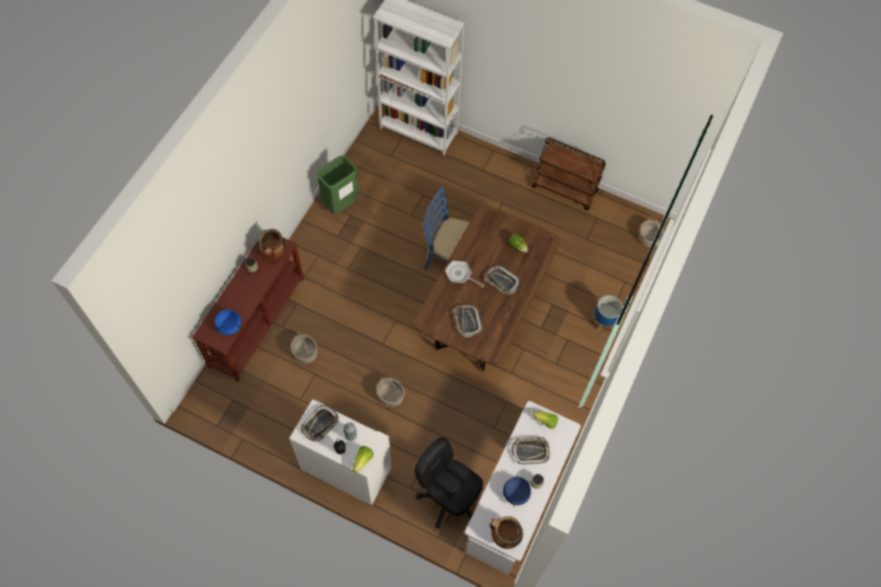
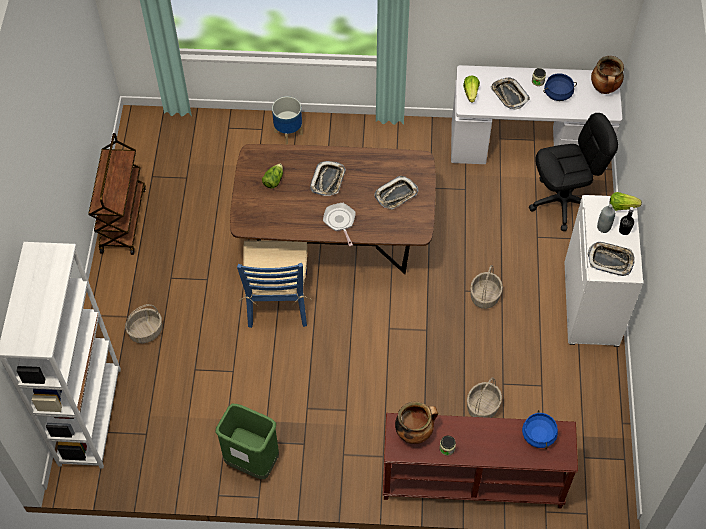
camera: 110 degrees left, 5 degrees down
black office chair [414,437,483,528] -> black office chair turned 120 degrees counterclockwise [529,113,618,231]
frying pan [445,260,485,288] -> frying pan turned 150 degrees clockwise [323,203,356,246]
basket [639,215,664,247] -> basket moved to [125,304,162,343]

